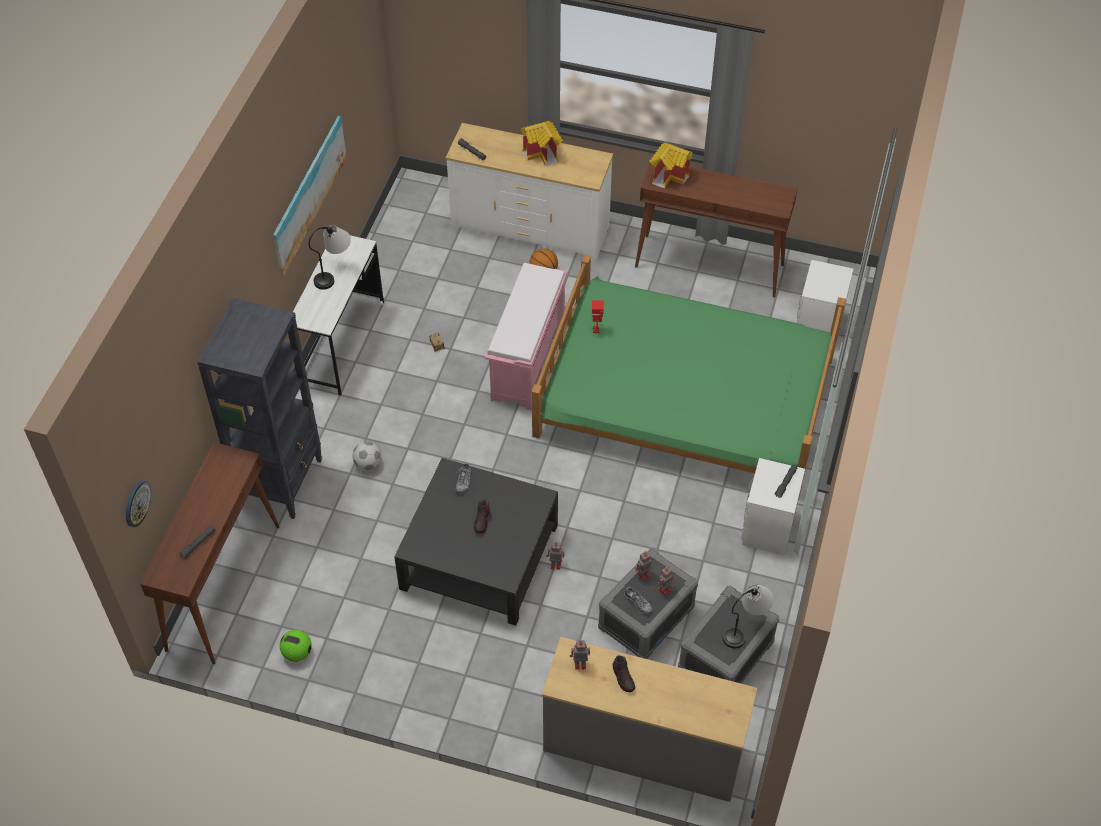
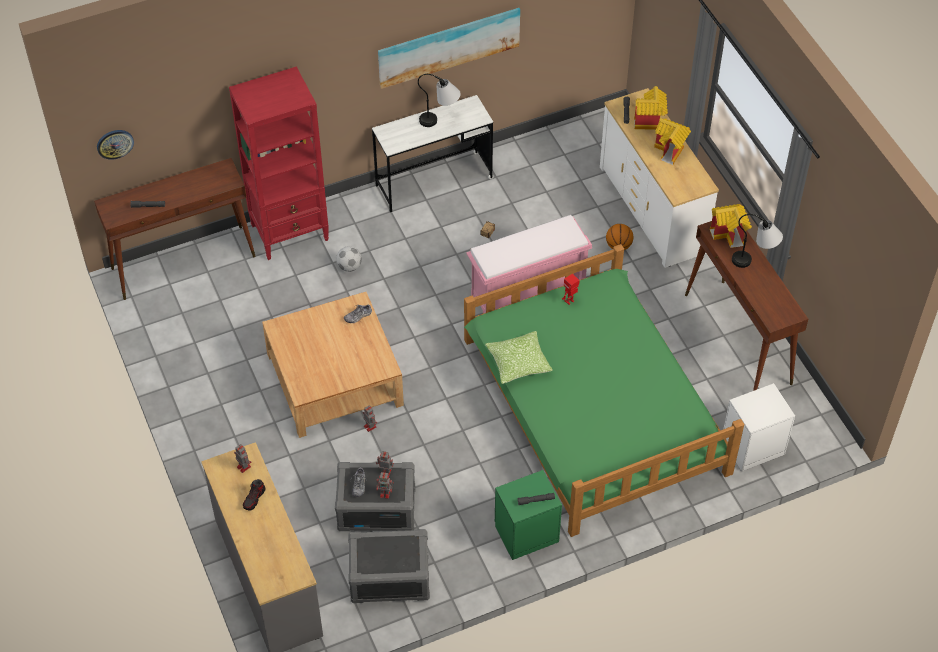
camera: 50 degrees right, 0 degrees up
black bookcase [197,298,322,519] -> red bookcase [229,66,329,260]
football [280,630,312,662] -> none
black coffee table [394,458,558,626] -> beige coffee table [262,292,404,438]
shoe [474,500,490,534] -> none
table lamp [722,585,774,649] -> table lamp moved to [732,214,783,268]
white nightstand [741,458,805,555] -> green nightstand [495,470,562,560]
none -> pillow [485,331,553,384]
none -> toy house [634,86,668,130]

